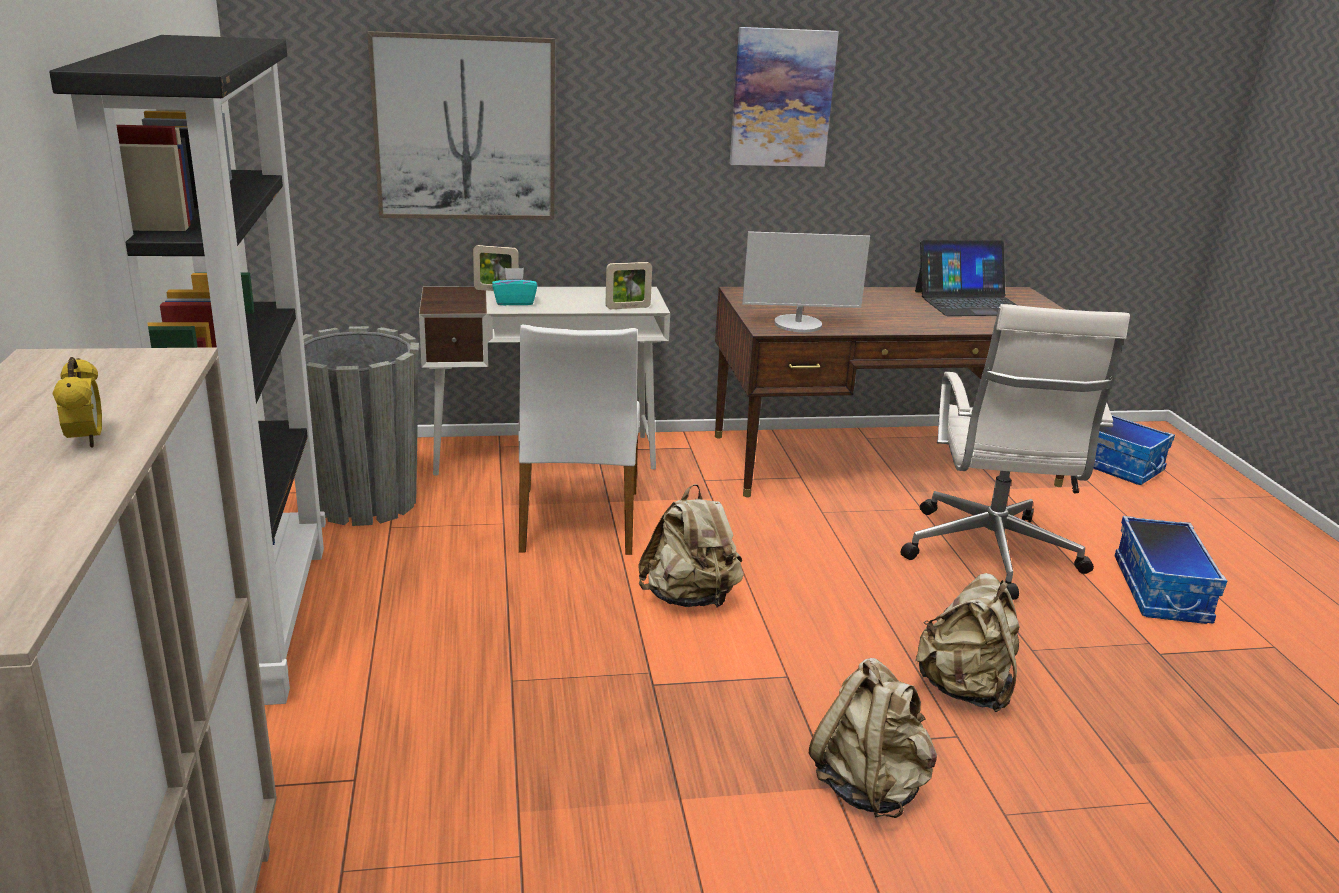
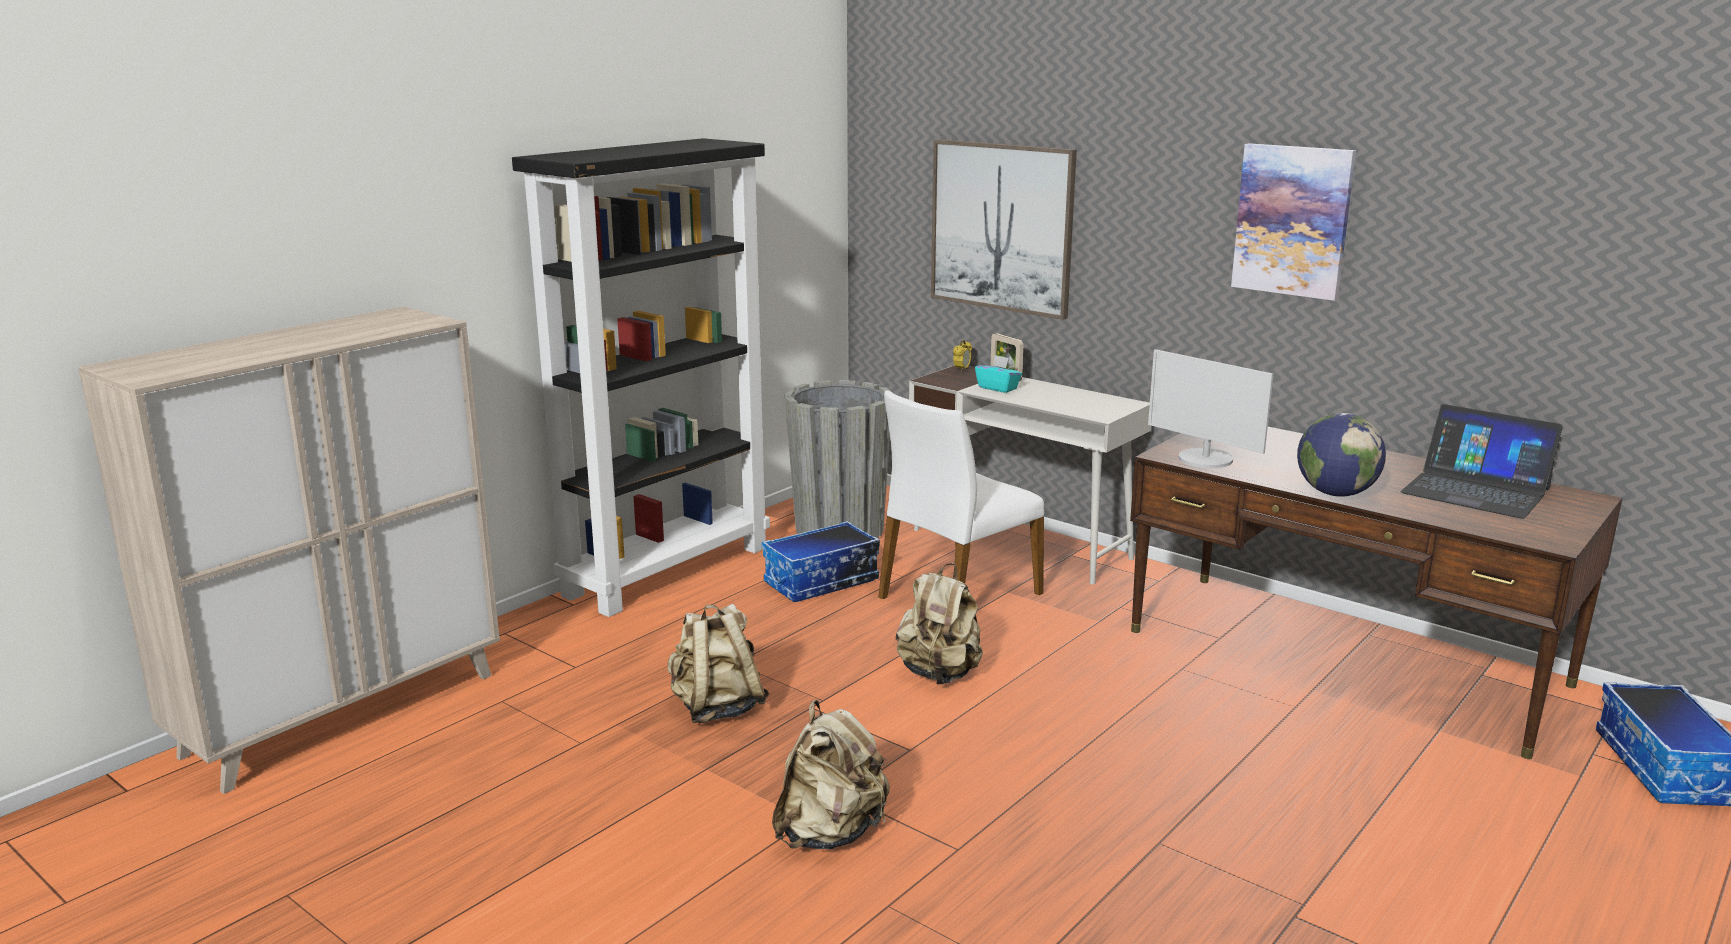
camera: 50 degrees right, 5 degrees down
alarm clock [53,357,102,448] -> alarm clock moved to [953,340,972,372]
picture frame [605,262,652,309] -> none
white office chair [901,304,1130,600] -> none
beige backpack [916,573,1020,712] -> beige backpack moved to [668,604,769,723]
storage box [1115,516,1227,624] -> storage box moved to [762,521,880,602]
none -> globe [1297,413,1386,497]

